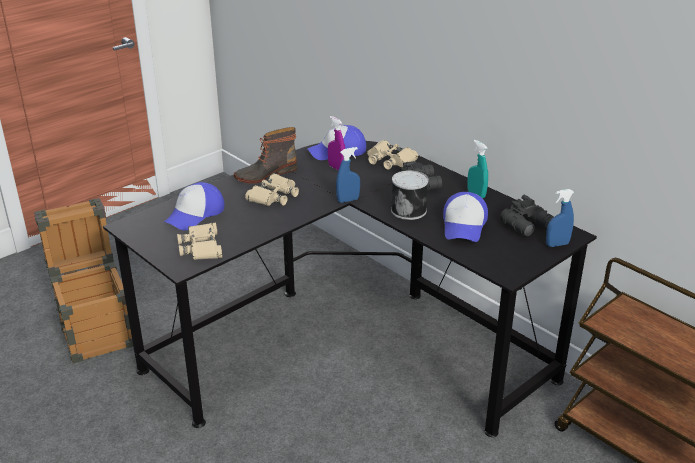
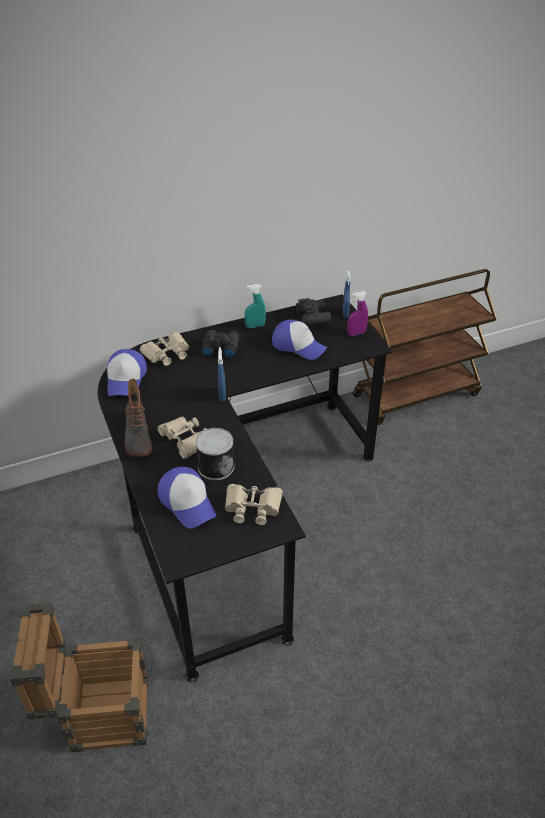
camera: 70 degrees left, 10 degrees up
purple spray bottle [328,116,345,171] -> purple spray bottle moved to [347,291,368,336]
can [391,170,428,220] -> can moved to [195,428,235,480]

